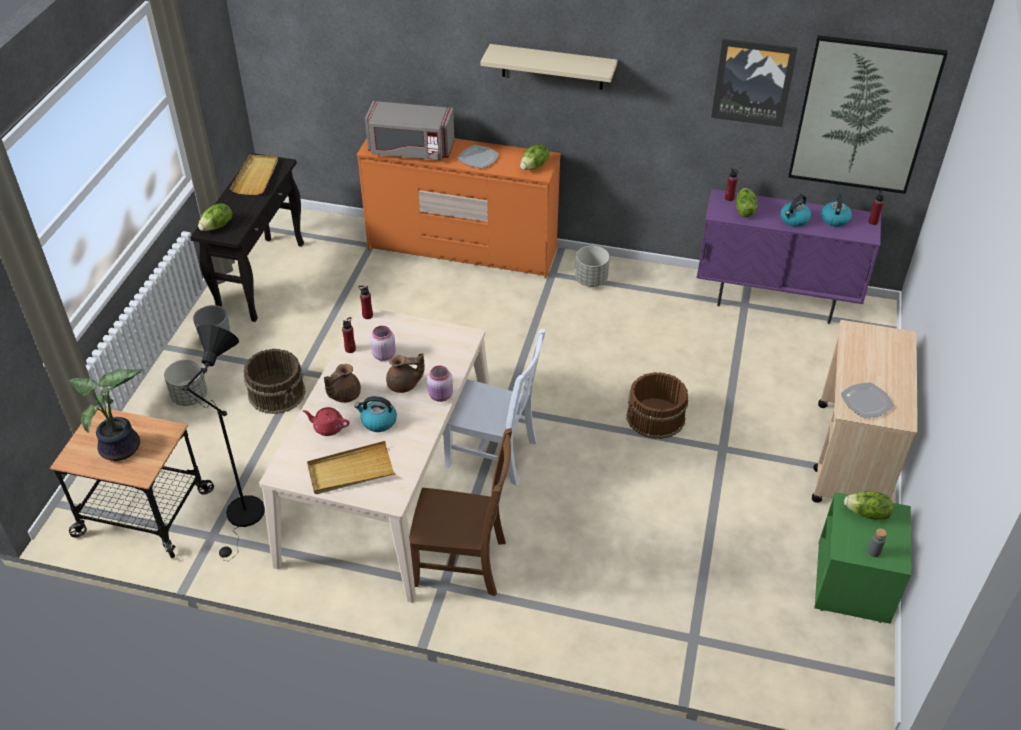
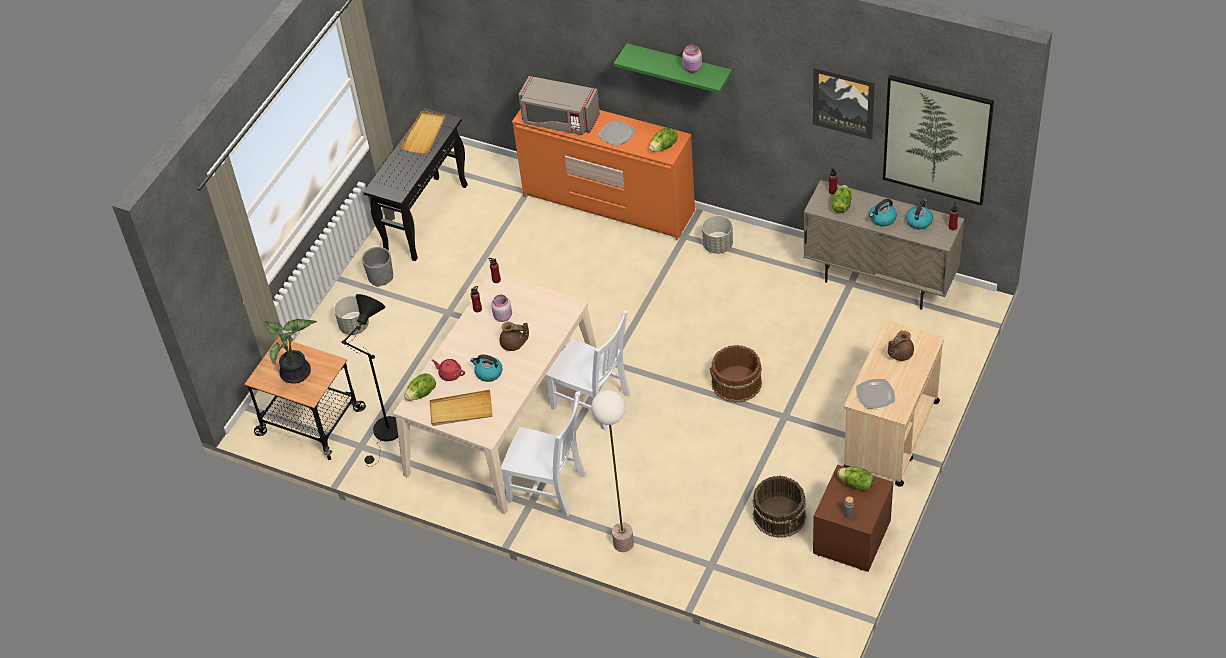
camera: 15 degrees right, 5 degrees up
lettuce [198,203,232,231] -> lettuce moved to [404,373,436,401]
brown bucket [244,348,306,414] -> brown bucket moved to [753,475,806,538]
brown teapot [324,364,361,403] -> brown teapot moved to [888,330,914,361]
brown chair [409,428,512,596] -> white chair [501,391,586,516]
pink jar [427,366,453,402] -> pink jar moved to [683,45,702,73]
beige shelf [480,44,617,90] -> green shelf [614,43,732,93]
purple cabinet [697,189,881,324] -> beige cabinet [803,180,964,310]
green nightstand [814,492,911,624] -> brown nightstand [813,465,893,572]
none -> floor lamp [591,390,634,552]

